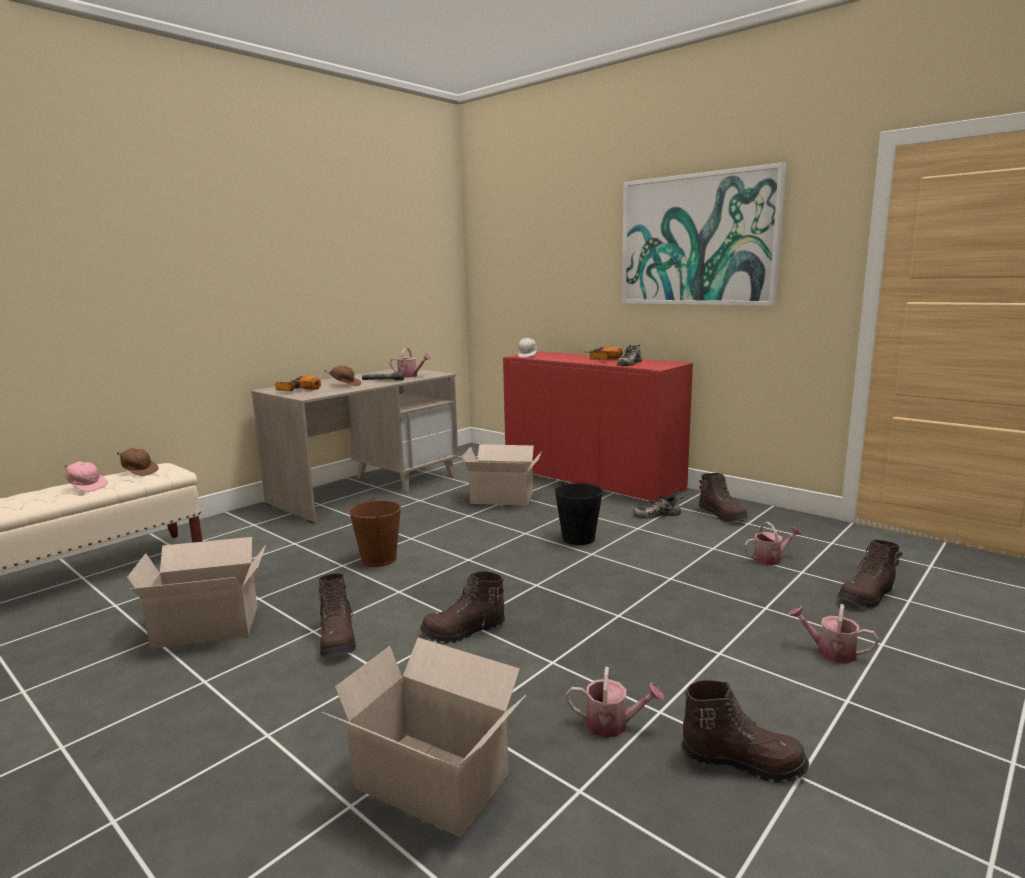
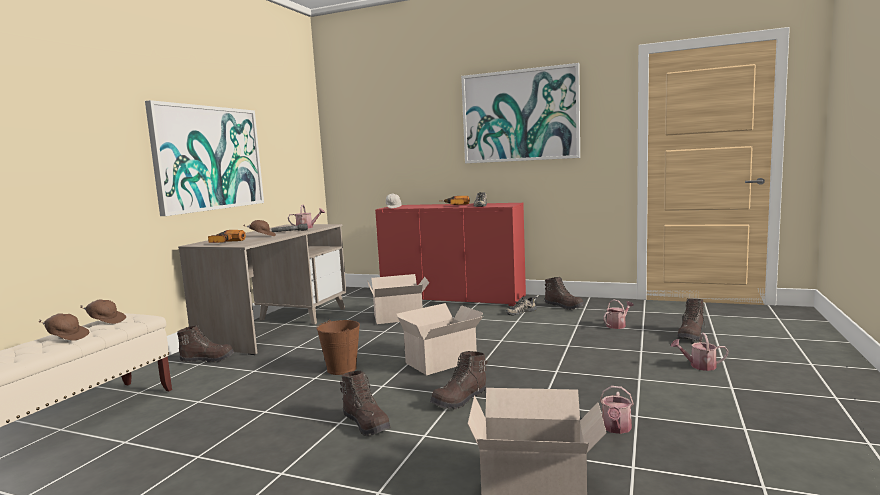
camera: 20 degrees left, 5 degrees down
pink cap [64,461,108,492] -> brown cap [38,313,90,340]
cardboard box [127,537,266,649] -> cardboard box moved to [397,303,483,375]
black bucket [555,482,603,545] -> none
watering can [566,667,664,738] -> watering can turned 120 degrees clockwise [600,386,634,434]
brown boot [681,680,809,783] -> brown boot moved to [177,325,234,363]
none -> picture [145,100,264,216]

